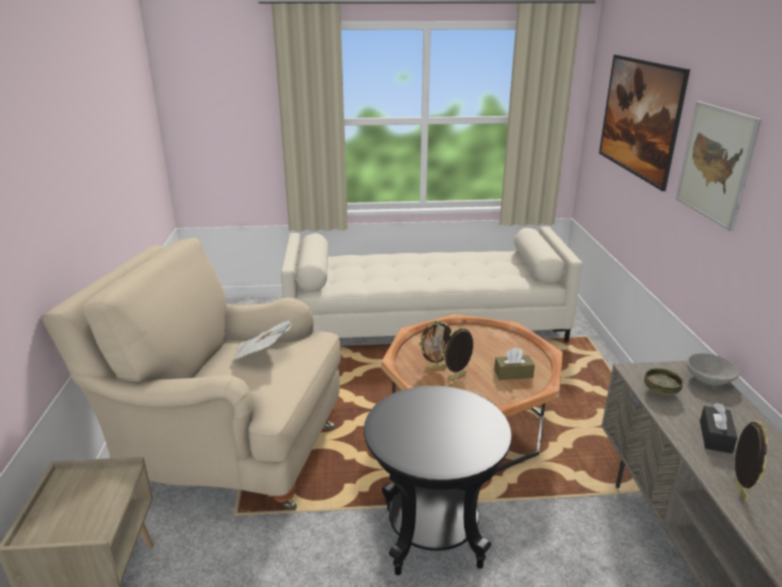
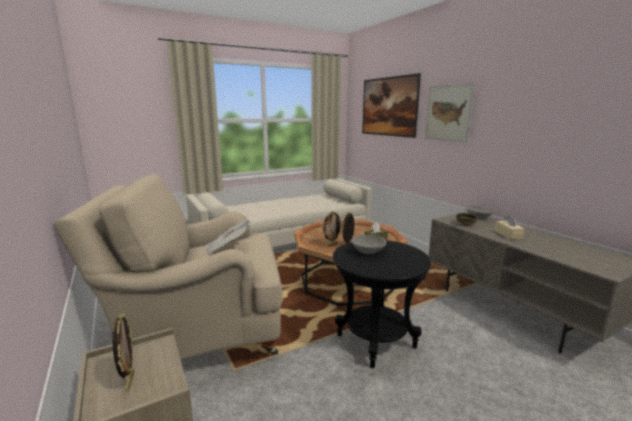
camera: 25 degrees left, 10 degrees down
black tissue box [700,403,738,454] -> beige tissue box [495,215,524,239]
picture frame [734,420,768,502] -> picture frame moved to [112,313,134,391]
none -> grey bowl [352,235,387,254]

